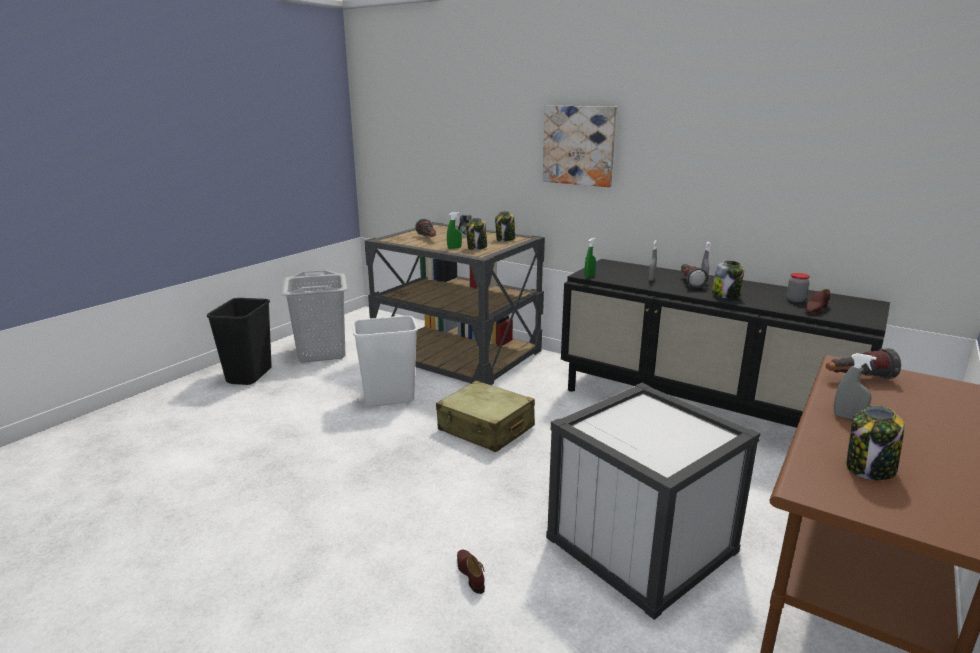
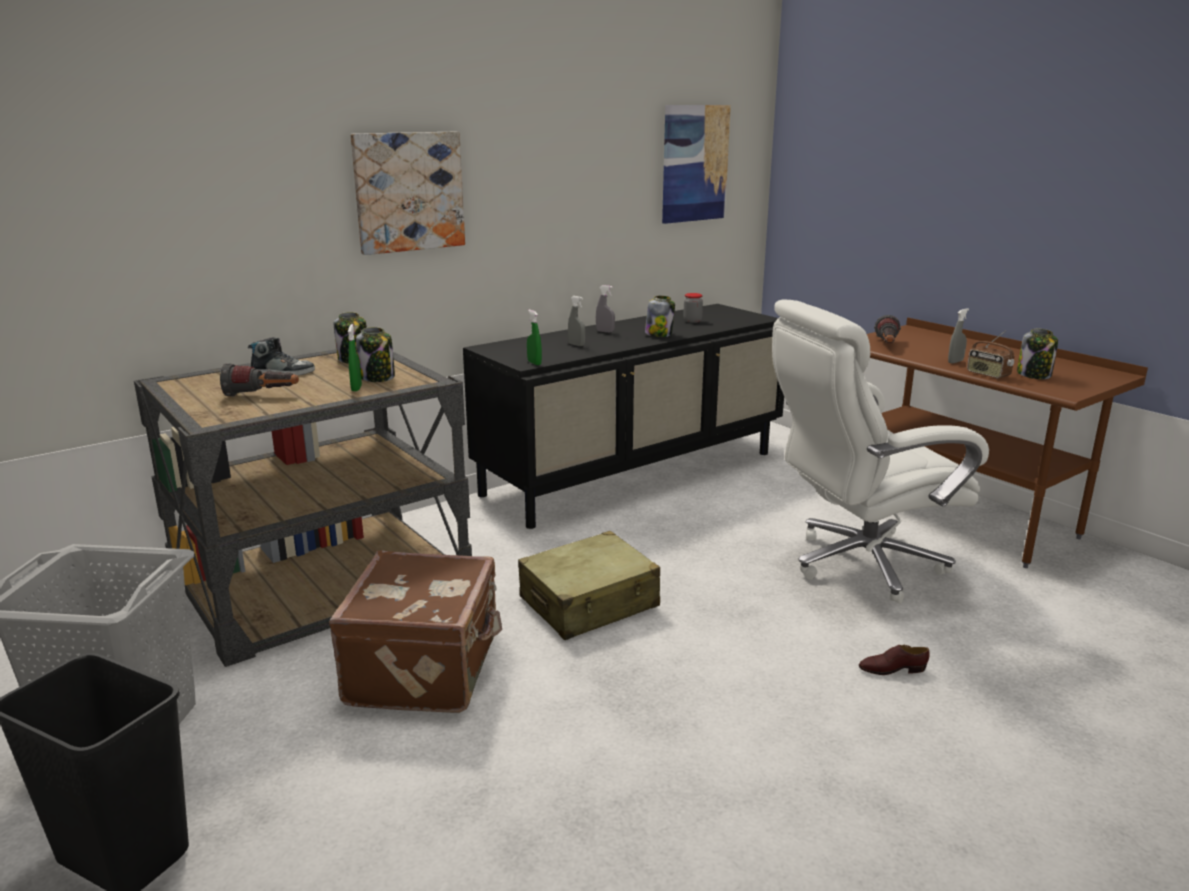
camera: 70 degrees left, 0 degrees up
white trash can [352,316,418,406] -> brown suitcase [329,551,502,713]
white storage box [546,383,760,620] -> white office chair [772,300,989,604]
flashlight [681,264,708,289] -> none
brown shoe [805,289,830,314] -> none
none -> picture [662,105,731,224]
none -> radio [967,330,1014,379]

